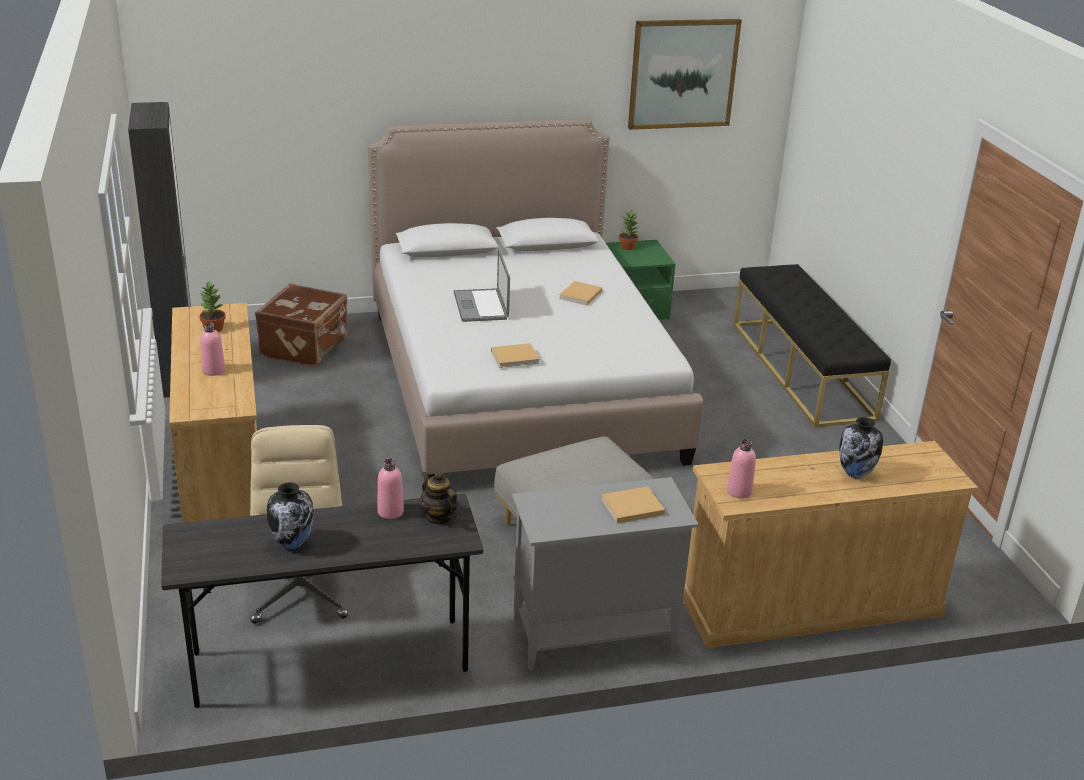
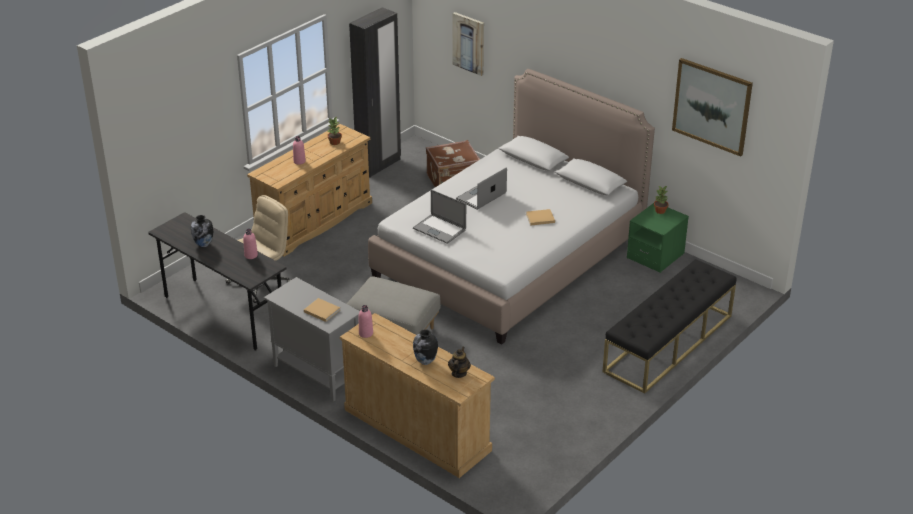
camera: 55 degrees right, 5 degrees up
teapot [420,472,457,525] -> teapot moved to [448,346,471,378]
beige book [491,343,540,368] -> laptop [413,190,466,244]
none -> picture [452,12,484,76]

